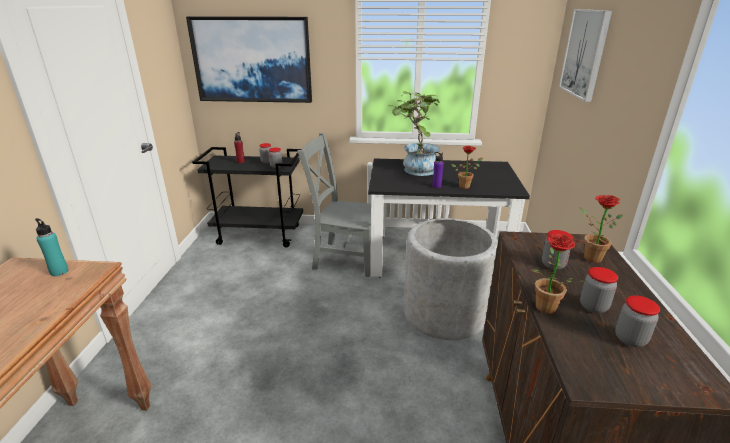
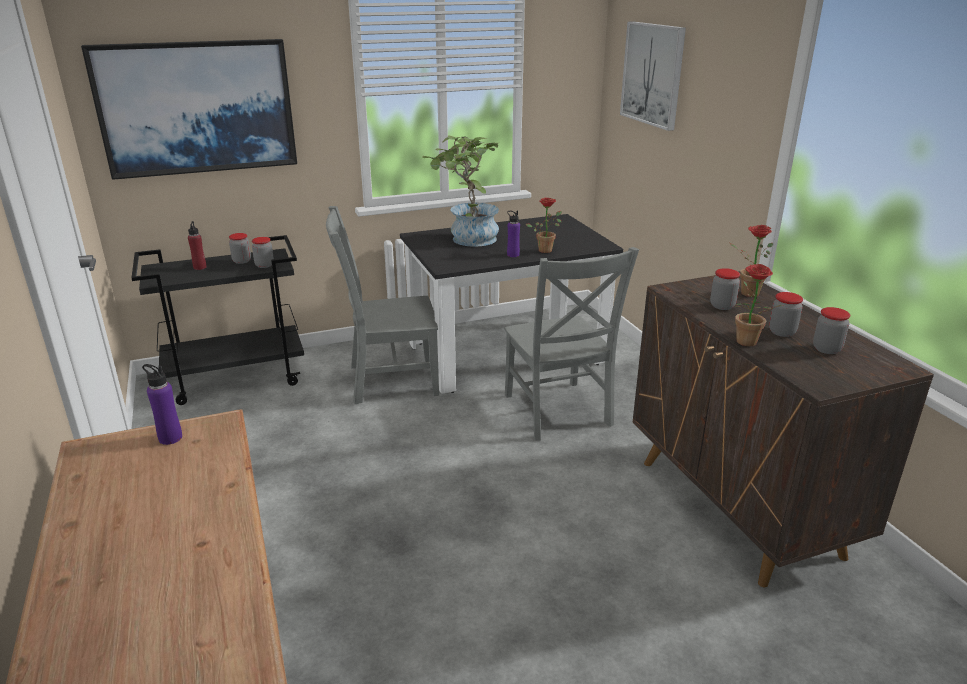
camera: 25 degrees left, 0 degrees up
turquoise bottle [35,218,69,276] -> purple bottle [142,364,182,445]
grey planter [404,218,498,340] -> grey chair [504,247,639,441]

